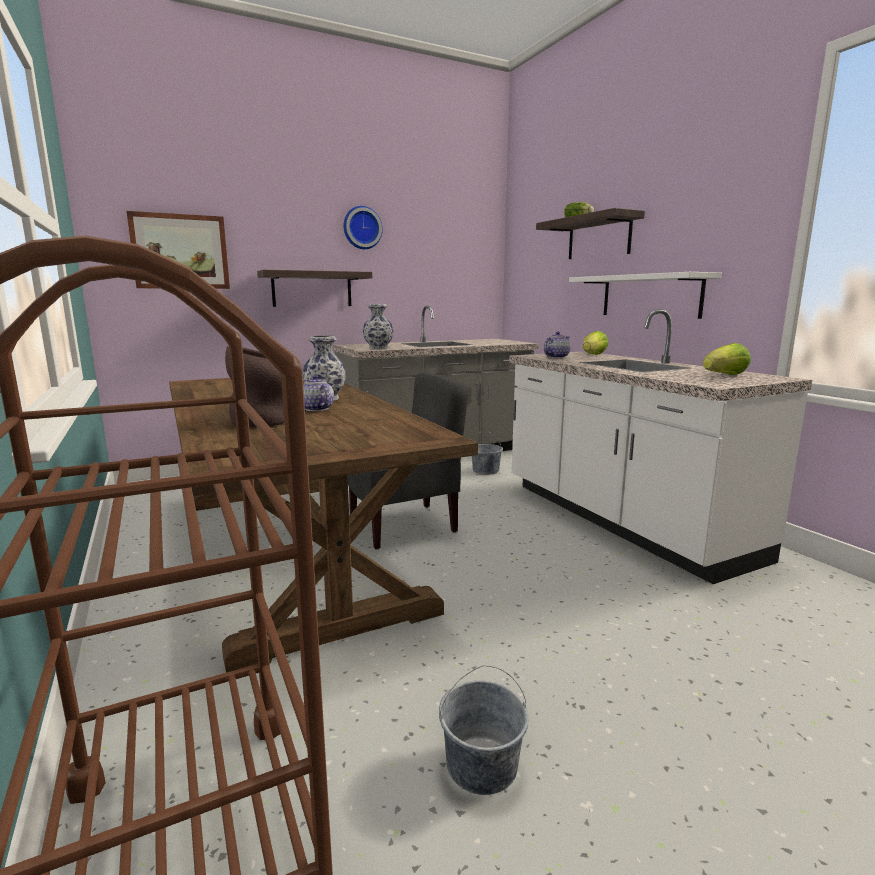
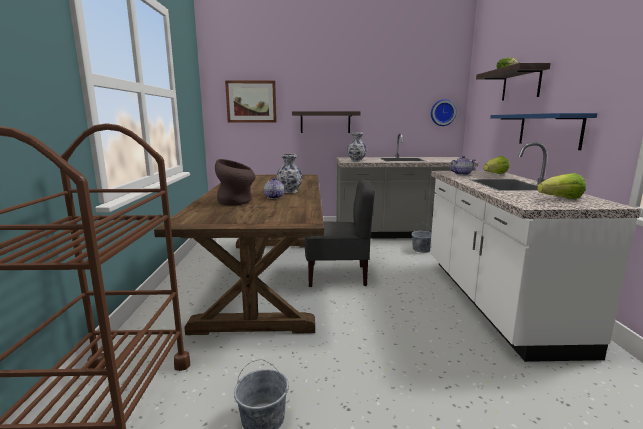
camera: 25 degrees right, 0 degrees up
wall clock [343,206,383,249] -> wall clock moved to [431,99,456,126]
white shelf [569,272,722,319] -> blue shelf [490,113,597,150]

